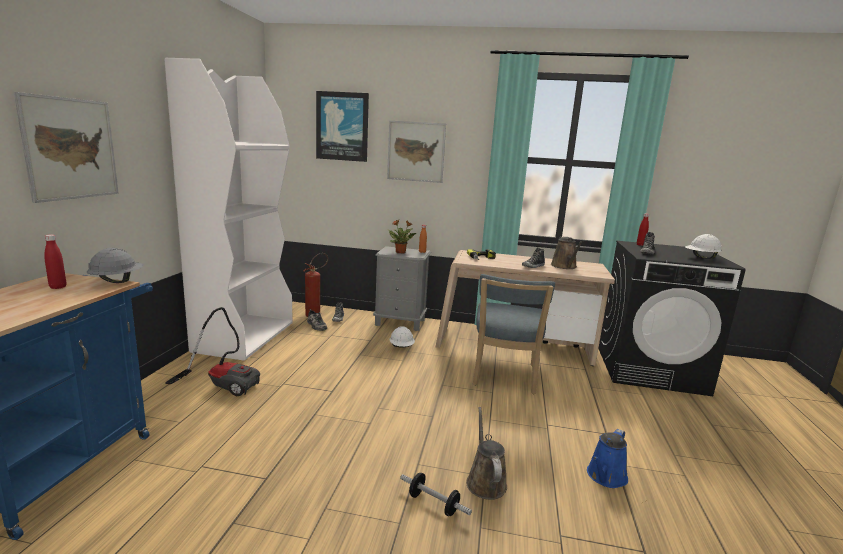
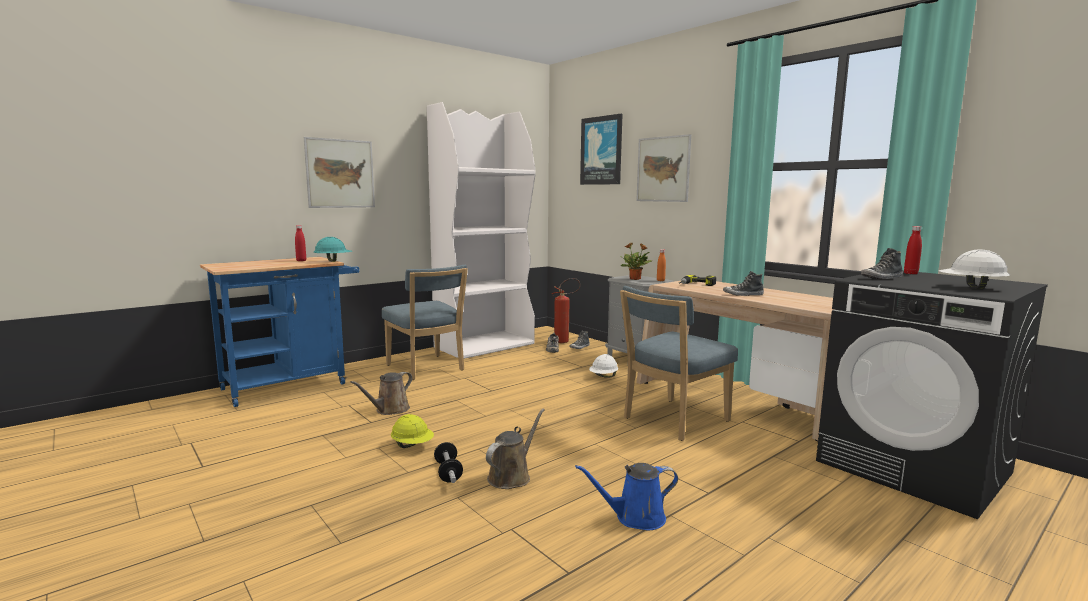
camera: 40 degrees right, 5 degrees down
grey hard hat [87,248,143,283] -> turquoise hard hat [314,237,352,262]
vacuum cleaner [165,307,260,396] -> blue chair [382,265,468,380]
brown watering can [551,237,583,269] -> brown watering can moved to [350,372,412,415]
none -> yellow hard hat [391,414,434,448]

